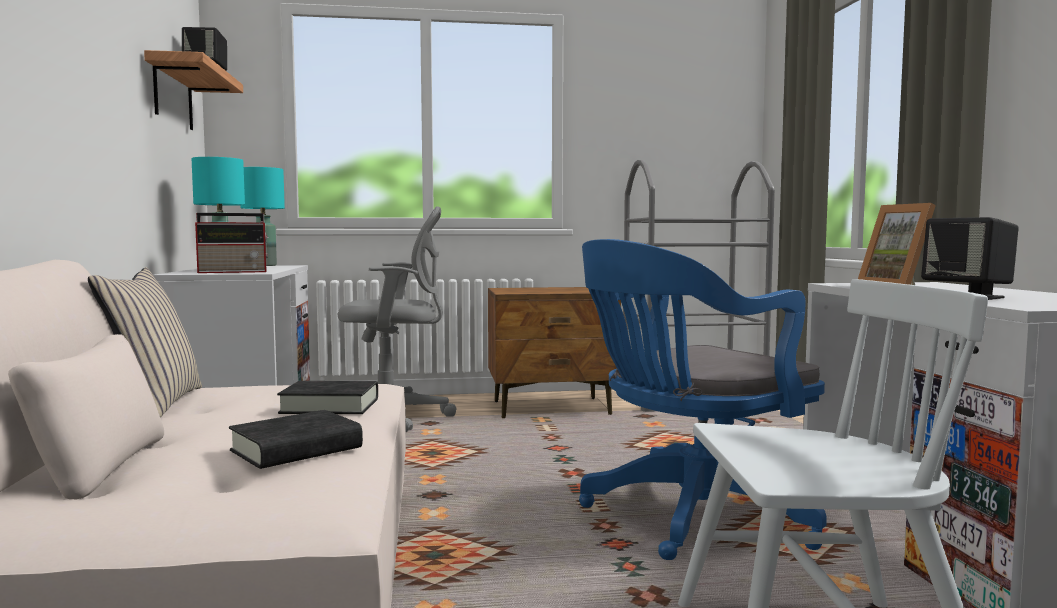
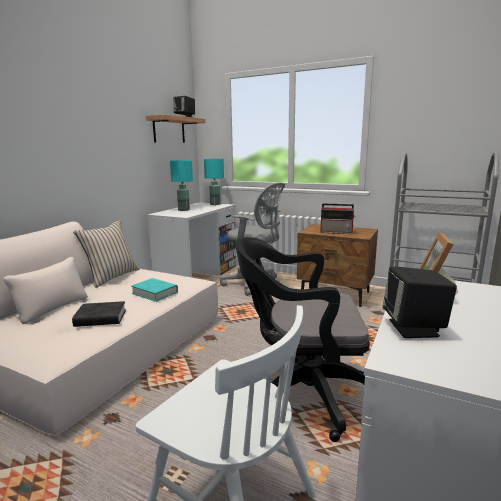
camera: 35 degrees right, 10 degrees up
radio [195,213,269,273] -> radio moved to [320,204,355,234]
black book [277,381,378,414] -> turquoise book [131,278,178,302]
blue office chair [579,239,827,560] -> black office chair [235,237,370,442]

